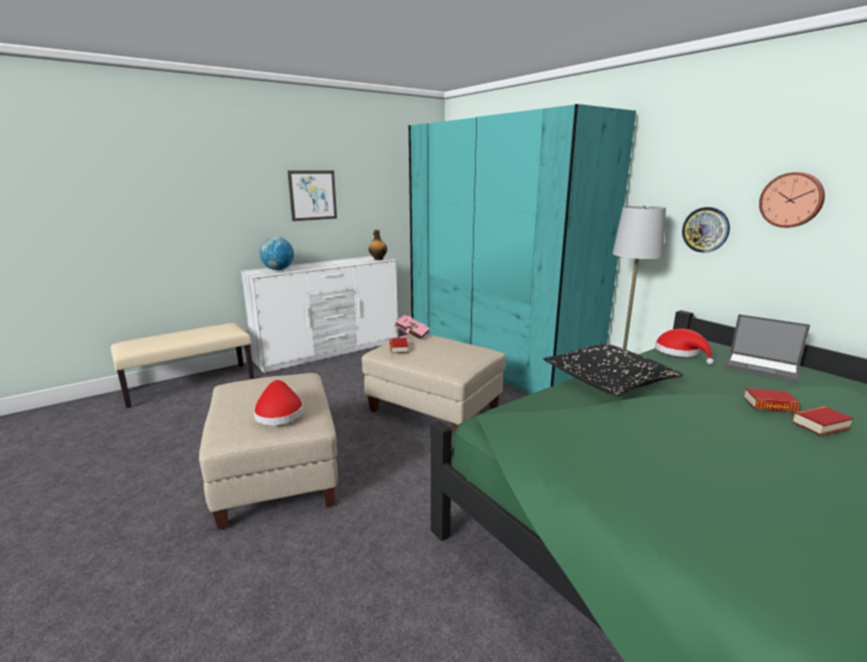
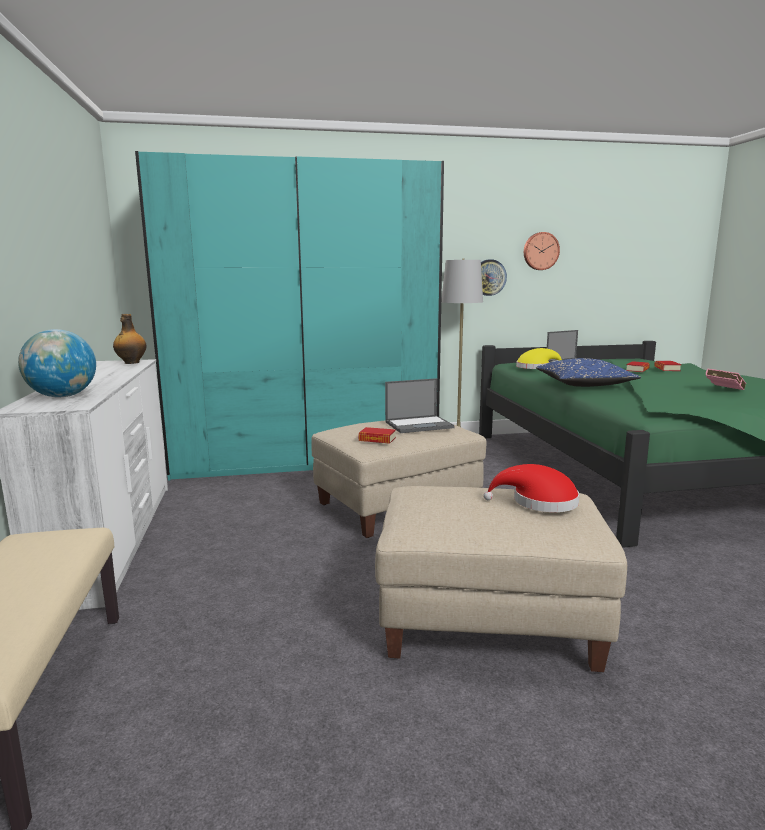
camera: 65 degrees left, 5 degrees down
picture [288,170,337,221] -> none
pink book [395,315,430,340] -> pink book moved to [706,369,746,390]
black pillow [543,344,683,396] -> blue pillow [536,358,641,387]
red hat [655,329,714,365] -> yellow hat [516,348,562,369]
none -> laptop [385,378,455,433]

